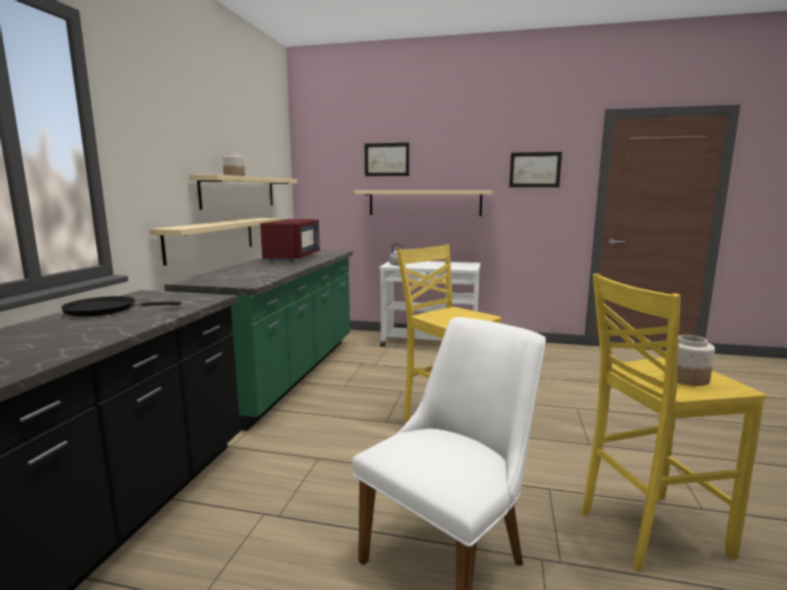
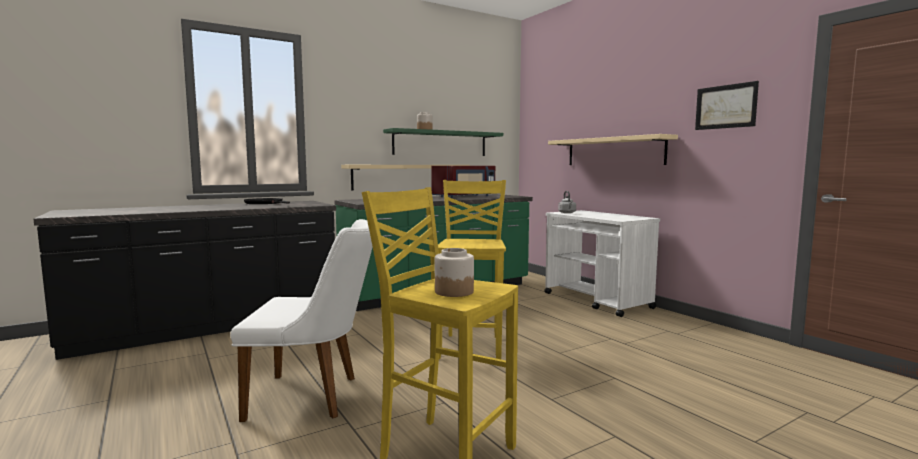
camera: 45 degrees right, 5 degrees down
beige shelf [189,174,297,210] -> green shelf [383,128,503,156]
picture [365,143,409,176] -> none

